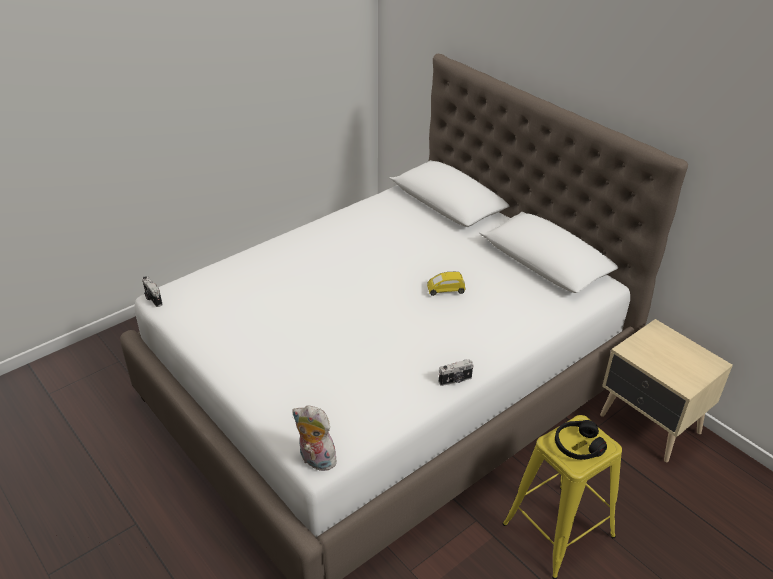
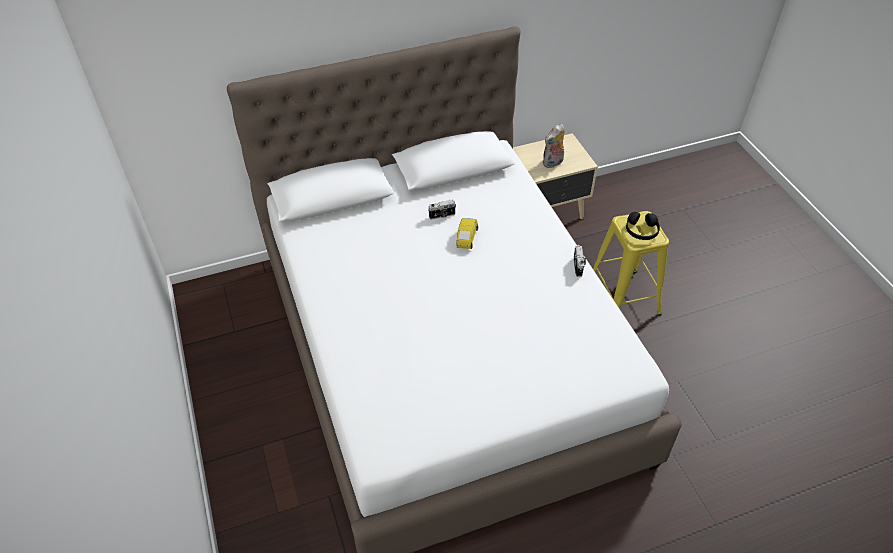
camera: 70 degrees left, 10 degrees up
camera [142,276,163,307] -> camera moved to [428,200,456,220]
plush toy [292,406,337,471] -> plush toy moved to [542,124,565,168]

